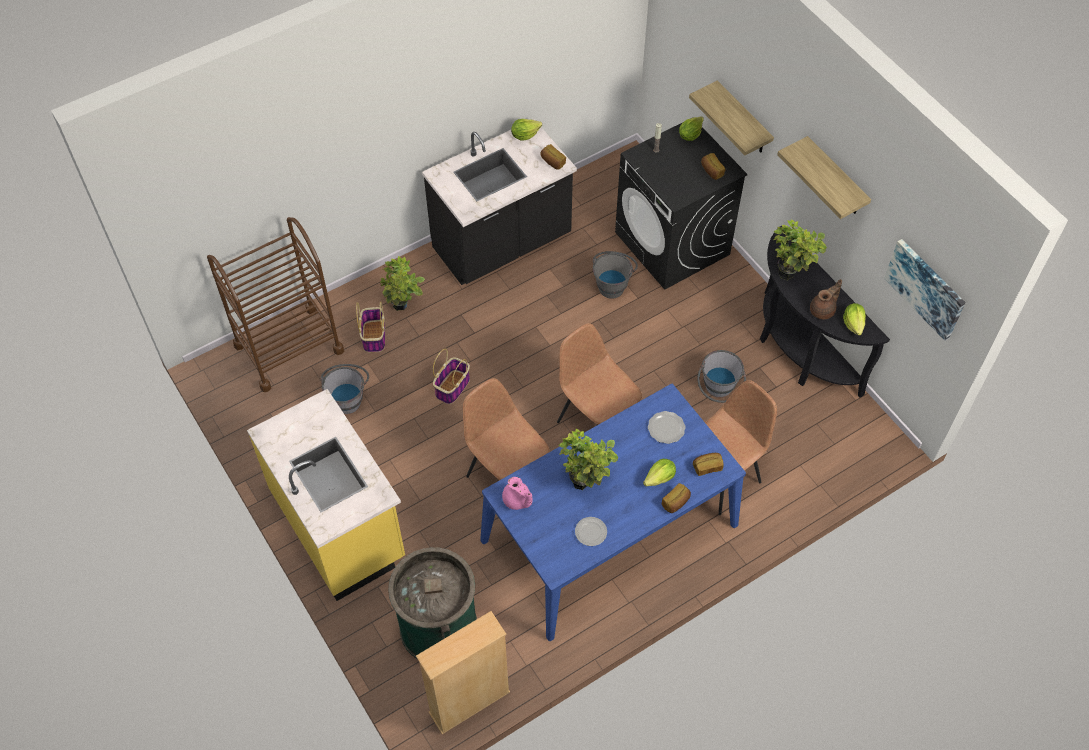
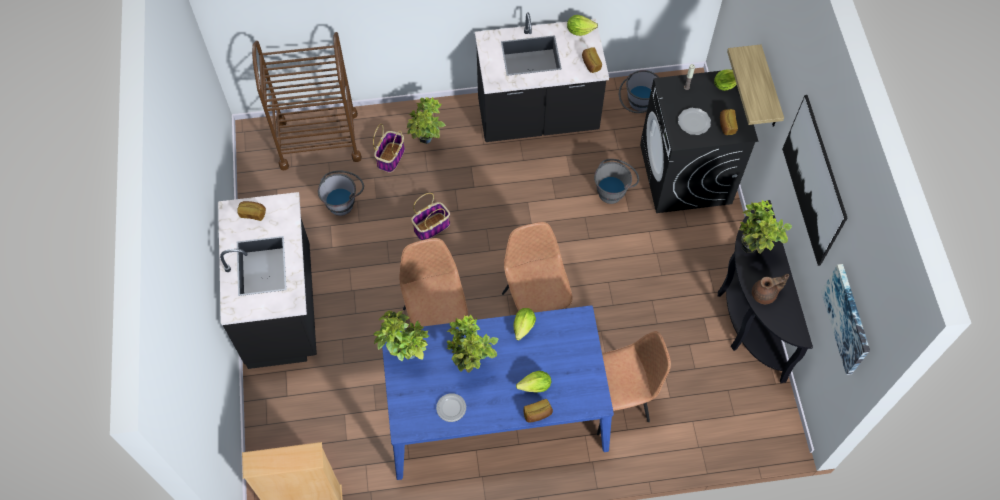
camera: 25 degrees right, 5 degrees up
yellow counter [247,389,405,601] -> black counter [218,192,317,369]
green trash can [388,547,477,659] -> none
pink teapot [502,477,532,510] -> potted plant [373,310,430,361]
plate [648,411,686,444] -> plate moved to [678,108,711,135]
bread [693,453,723,476] -> bread moved to [237,201,266,221]
grey bucket [697,350,746,403] -> grey bucket moved to [619,70,659,113]
shelf [777,136,871,219] -> picture [782,95,847,266]
lettuce [843,303,866,336] -> lettuce moved to [514,308,536,340]

